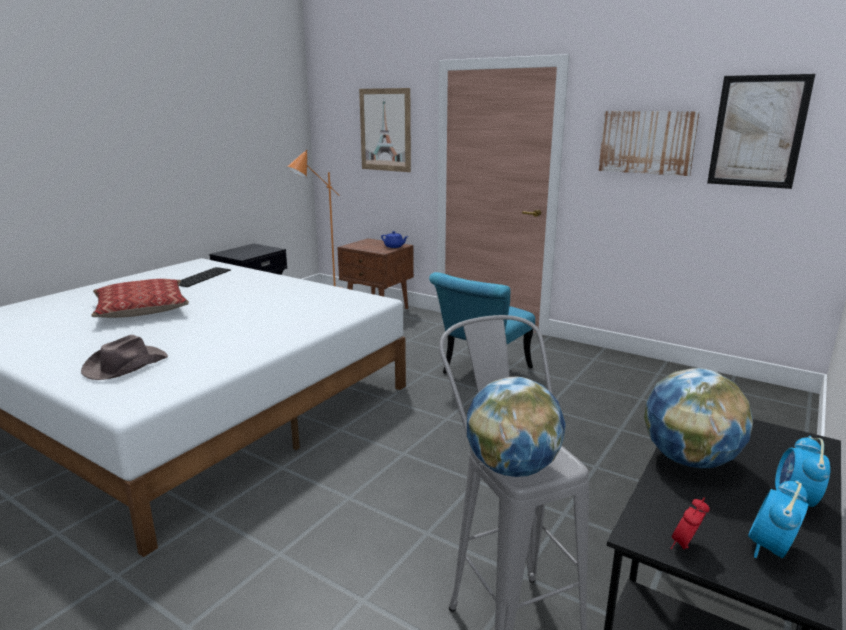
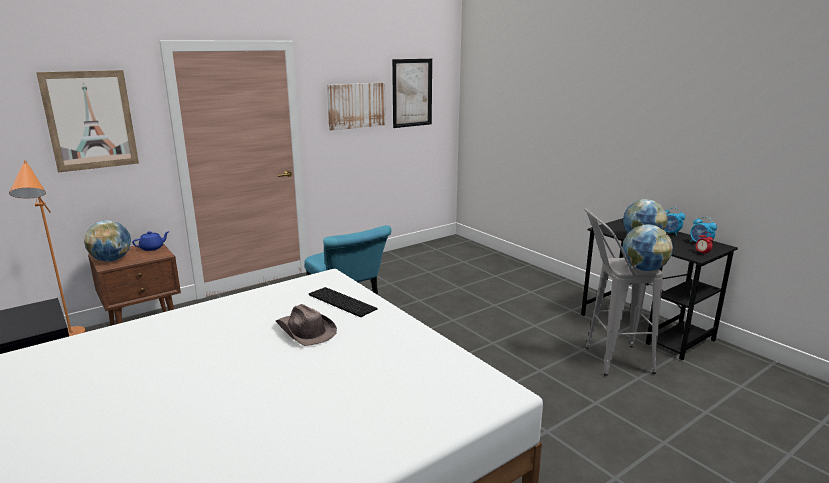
camera: 70 degrees left, 0 degrees up
brown hat [81,335,168,380] -> brown hat moved to [276,304,337,346]
pillow [91,279,189,318] -> none
keyboard [179,267,231,287] -> keyboard moved to [309,287,378,317]
none -> globe [84,220,131,262]

